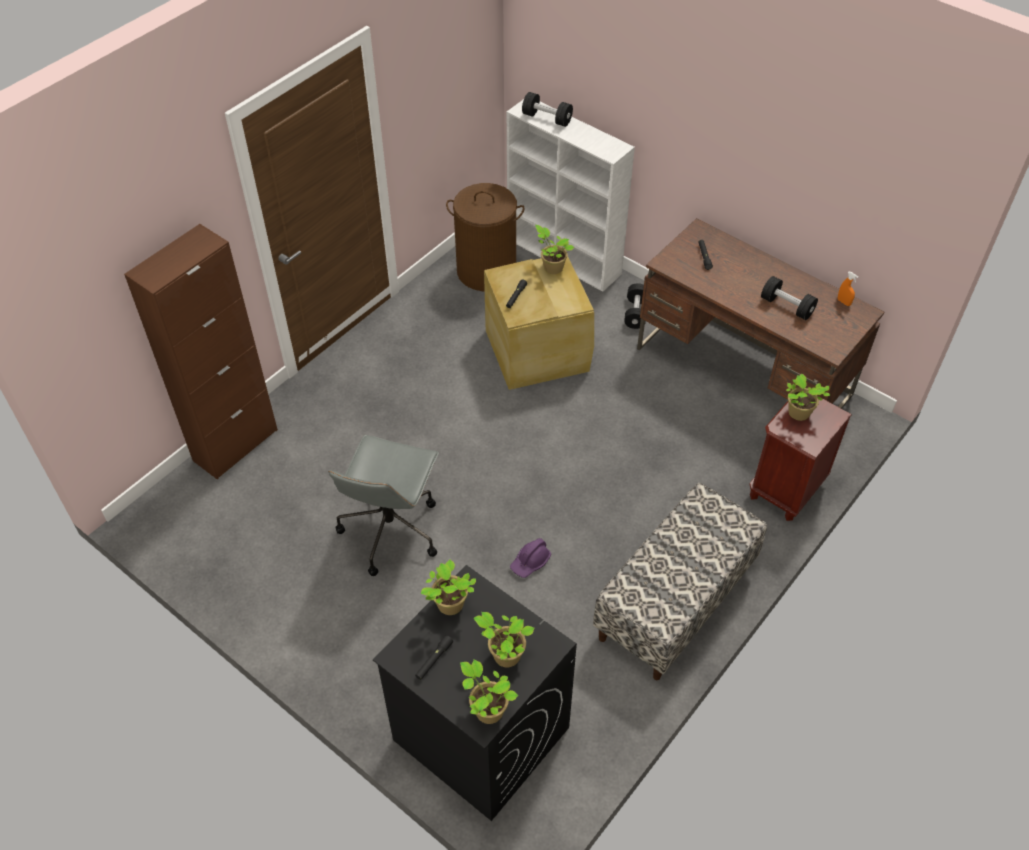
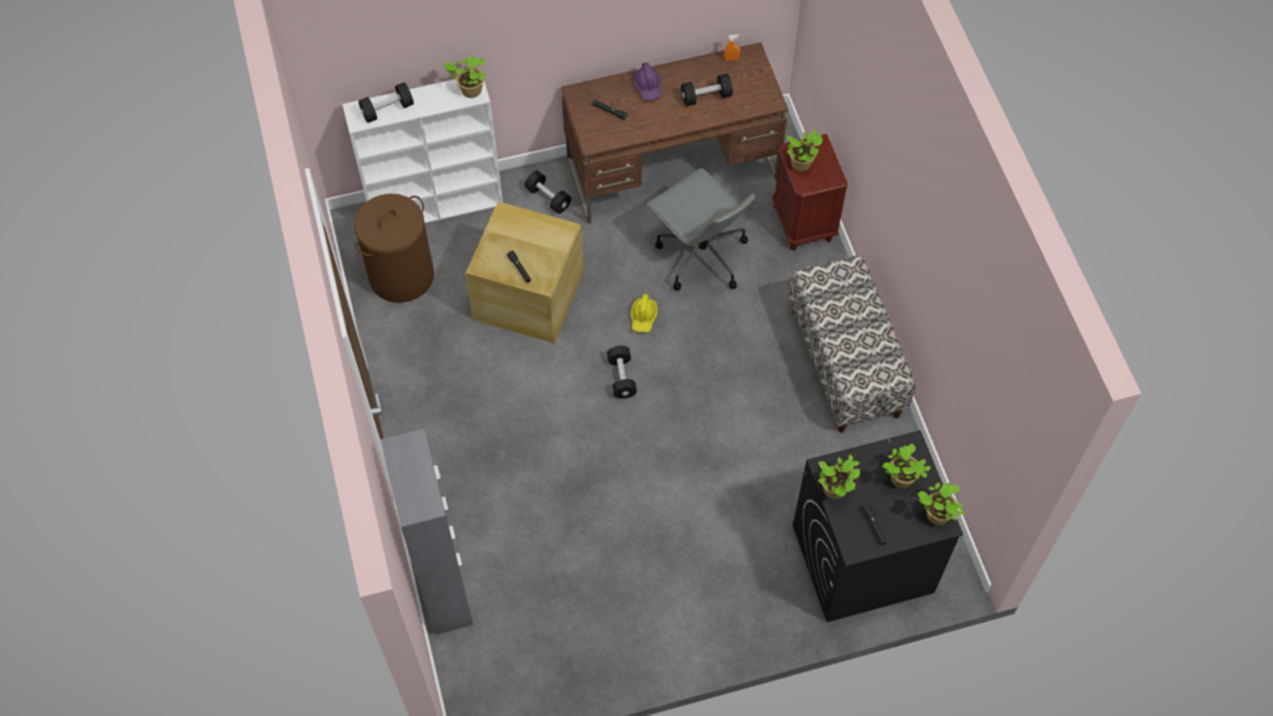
camera: 55 degrees left, 10 degrees up
brown cabinet [124,224,278,480] -> grey cabinet [381,429,473,635]
grey office chair [328,435,439,576] -> grey office chair moved to [647,168,756,291]
purple hard hat [510,538,551,578] -> purple hard hat moved to [634,62,661,101]
potted plant [535,225,574,274] -> potted plant moved to [444,56,486,98]
none -> black dumbbell [607,346,637,399]
none -> yellow hard hat [631,294,657,333]

